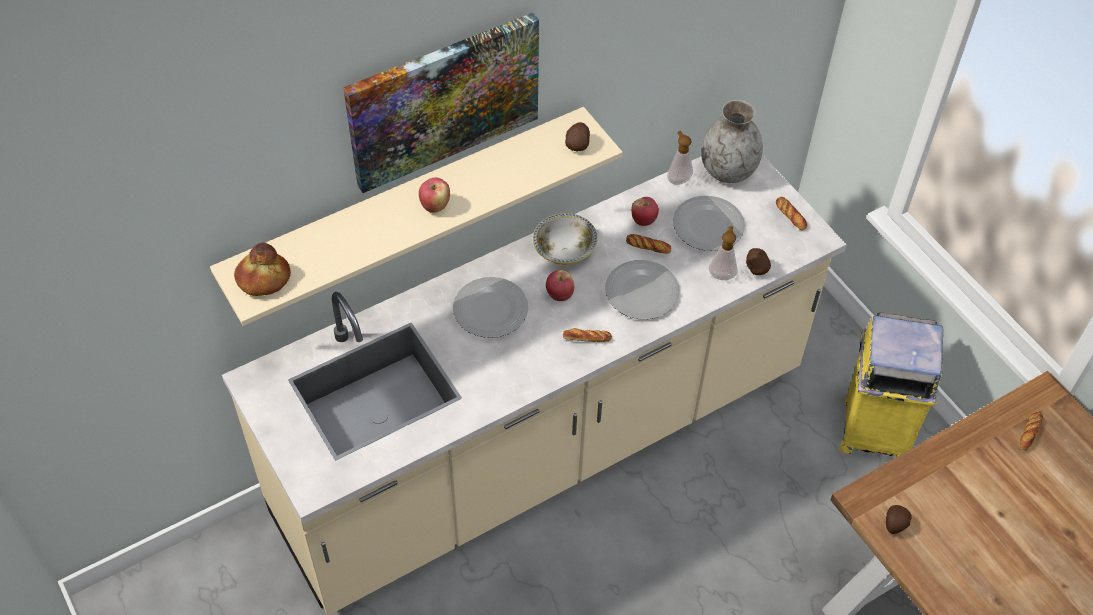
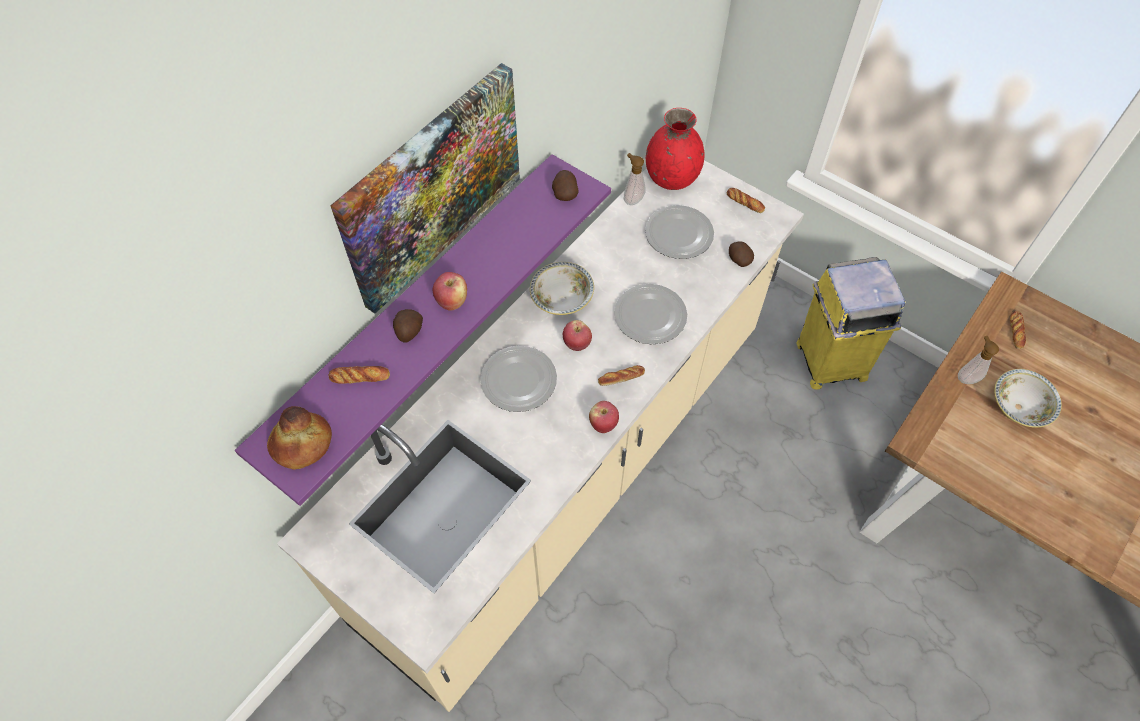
camera: 20 degrees left, 5 degrees up
beige shelf [210,107,623,326] -> purple shelf [235,154,611,506]
bread [626,234,671,254] -> bread moved to [329,366,390,384]
apple [631,197,659,226] -> apple moved to [589,401,619,433]
grey vase [701,100,763,183] -> red vase [646,108,705,190]
soap dispenser [709,226,738,280] -> soap dispenser moved to [958,336,999,384]
potato [886,505,912,534] -> potato moved to [393,309,423,343]
none -> bowl [994,369,1062,428]

